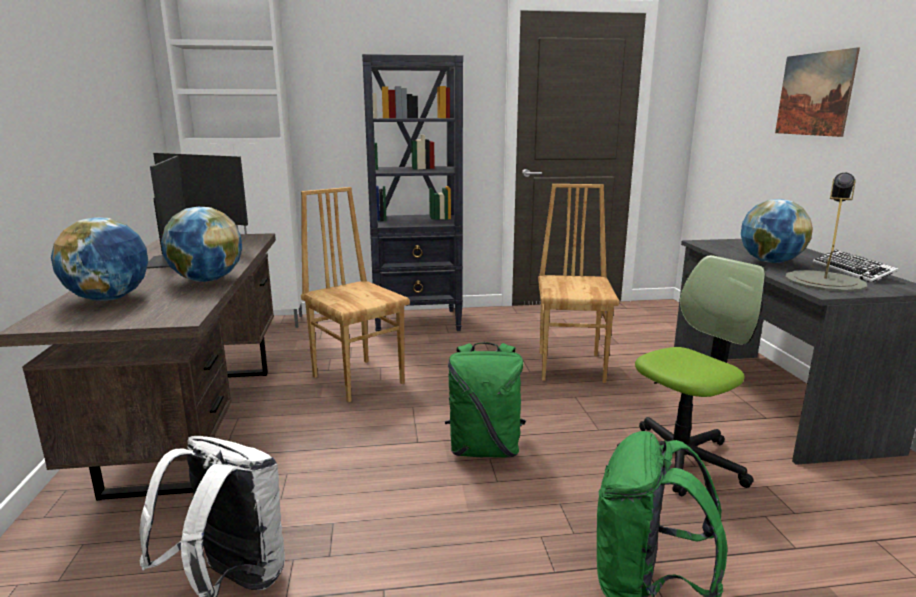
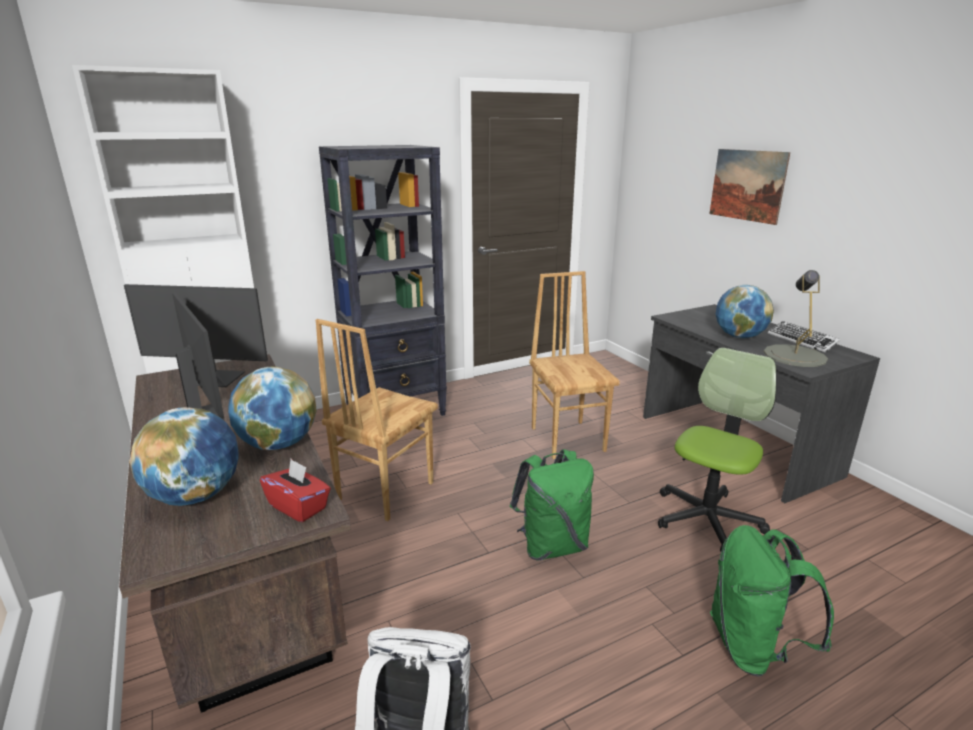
camera: 20 degrees left, 5 degrees up
brown chair [301,187,410,402] -> brown chair turned 90 degrees counterclockwise [315,319,438,521]
none -> red tissue box [260,459,331,522]

